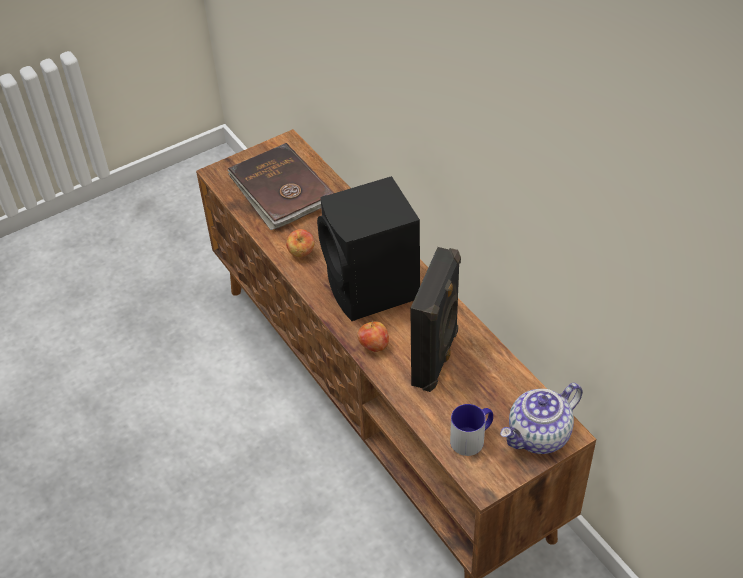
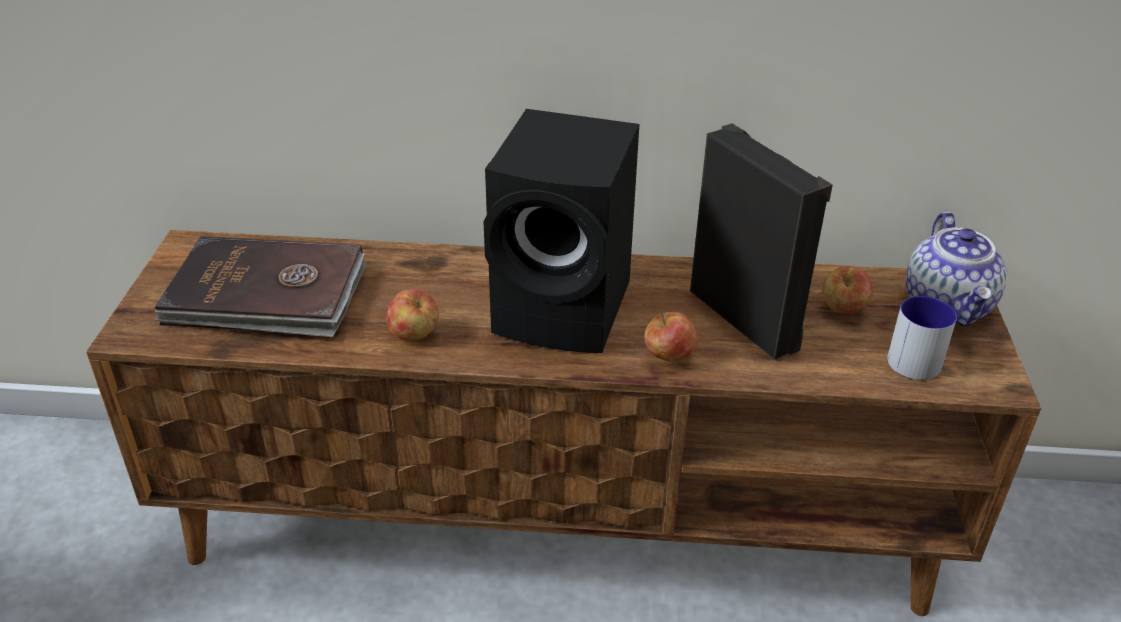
camera: 55 degrees left, 10 degrees down
none -> apple [822,266,873,313]

